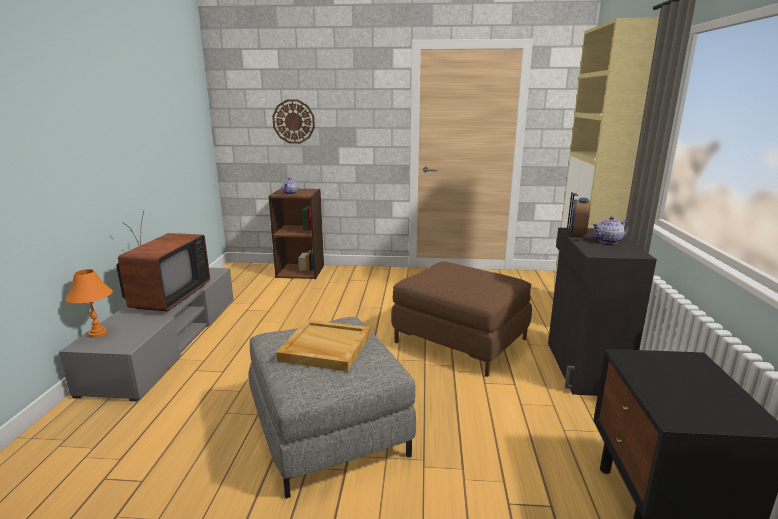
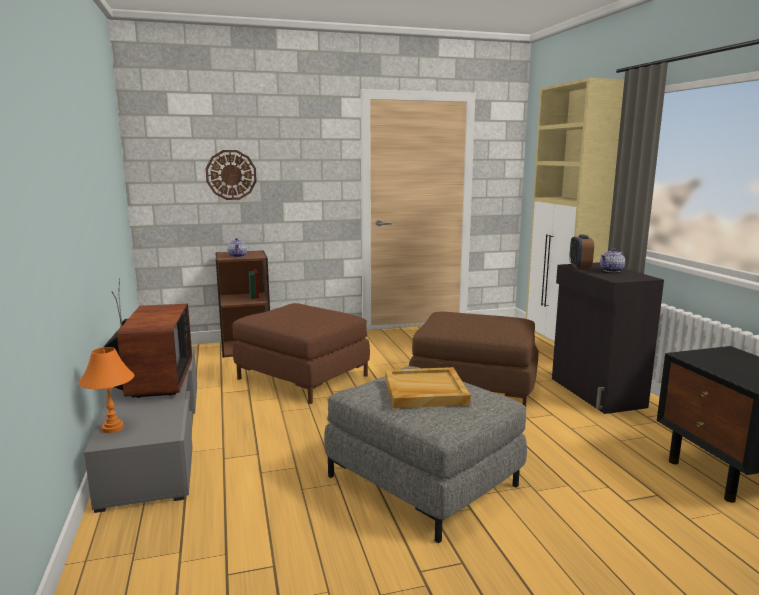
camera: 20 degrees left, 5 degrees down
none -> brown ottoman [232,303,370,404]

